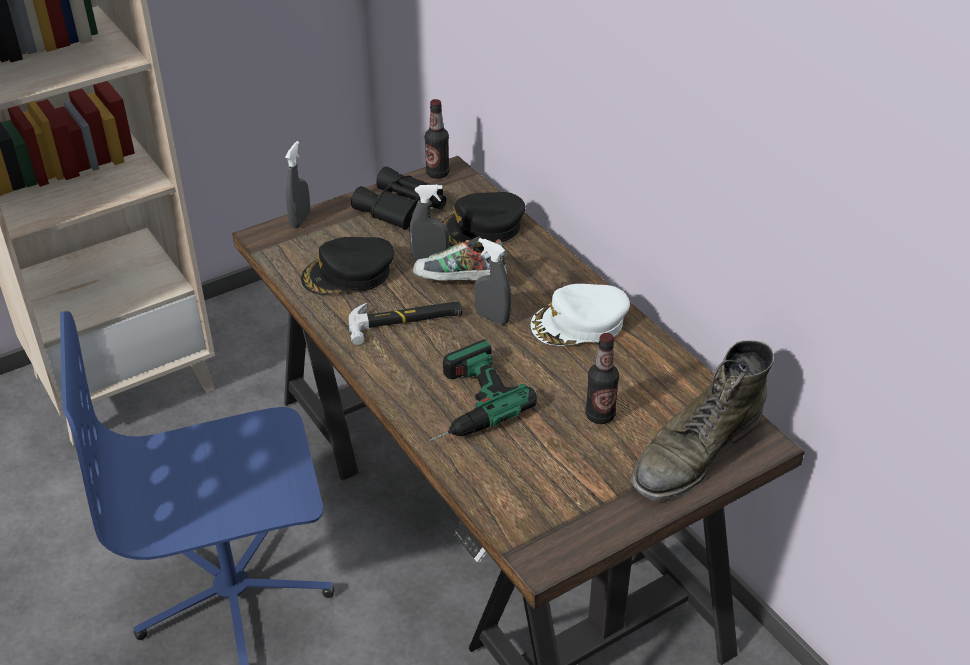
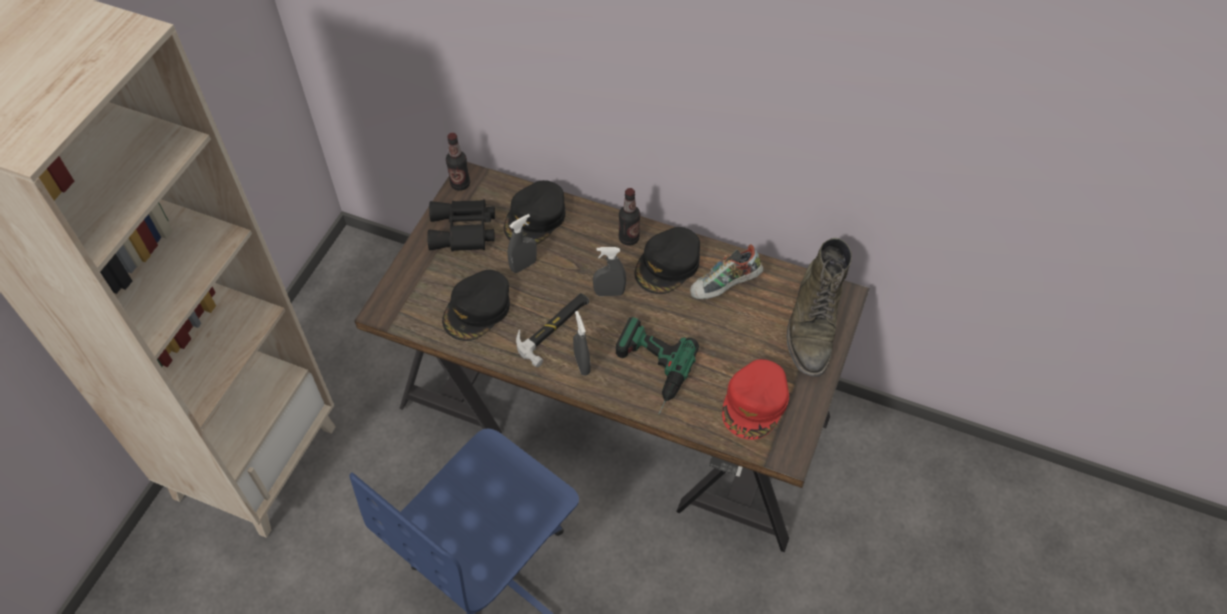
camera: 35 degrees left, 15 degrees up
grey spray bottle [285,141,310,229] -> grey spray bottle moved to [573,311,590,376]
shoe [413,237,507,281] -> shoe moved to [690,244,763,299]
white cap [531,284,630,346] -> black cap [635,227,700,294]
bottle [586,333,619,424] -> bottle moved to [619,188,640,246]
none -> red cap [722,359,789,440]

